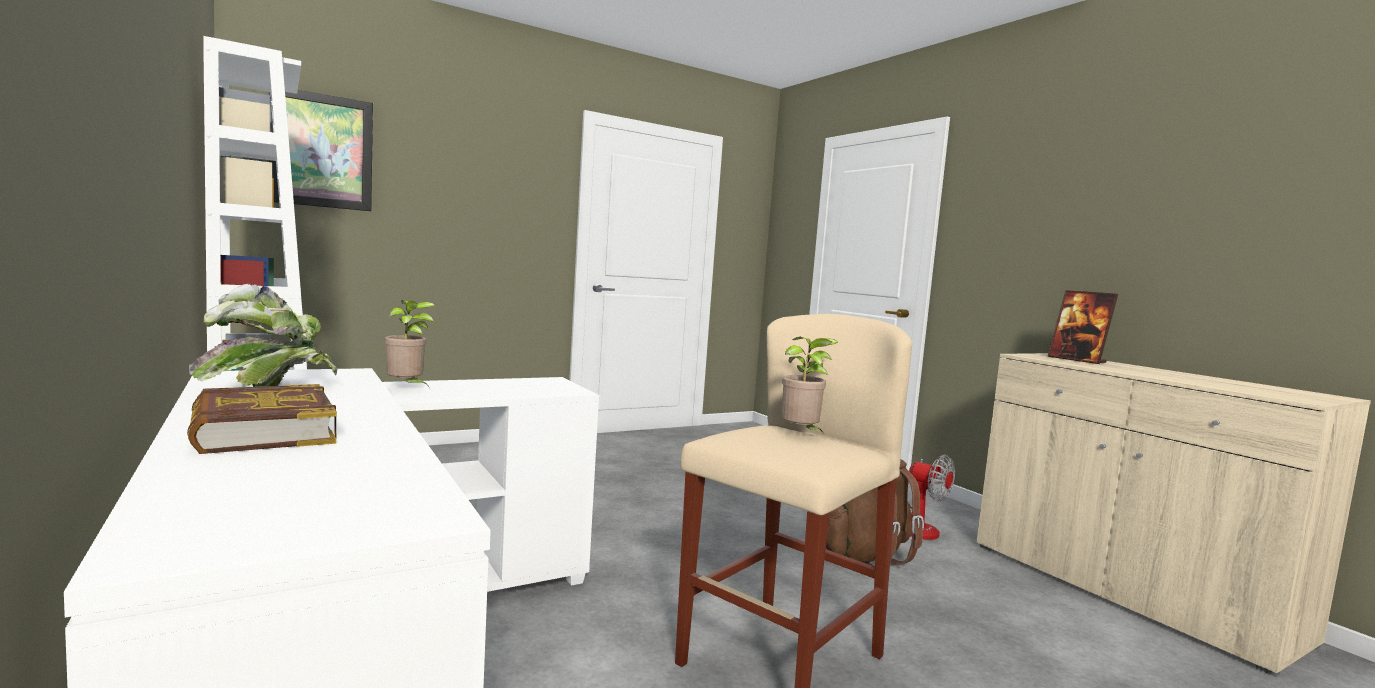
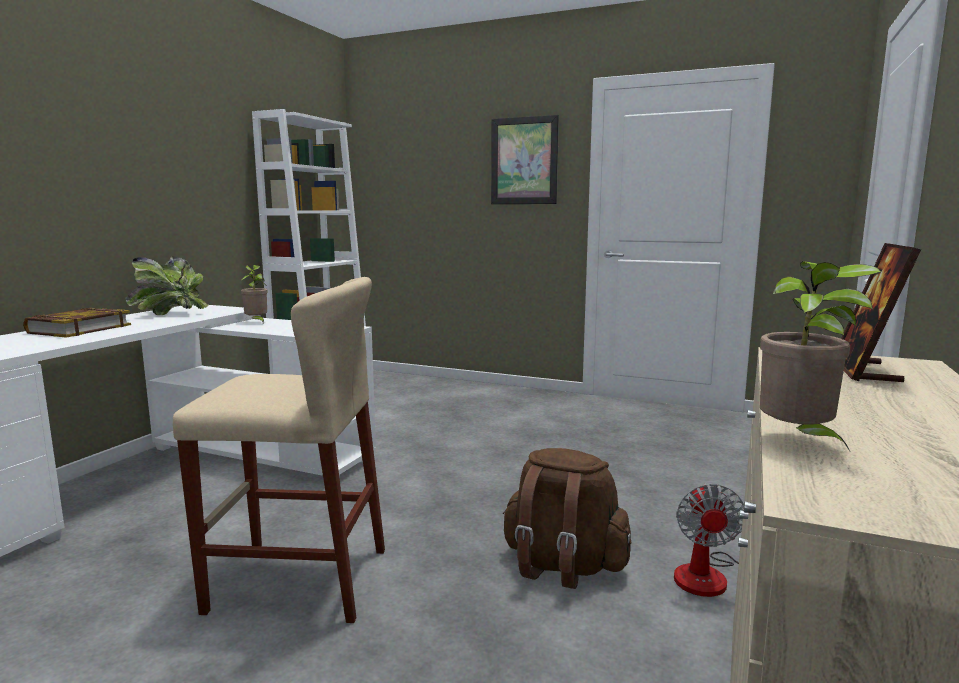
camera: 55 degrees right, 5 degrees up
picture [269,90,373,211] -> picture moved to [491,115,559,204]
potted plant [782,337,839,435] -> potted plant moved to [760,261,881,451]

